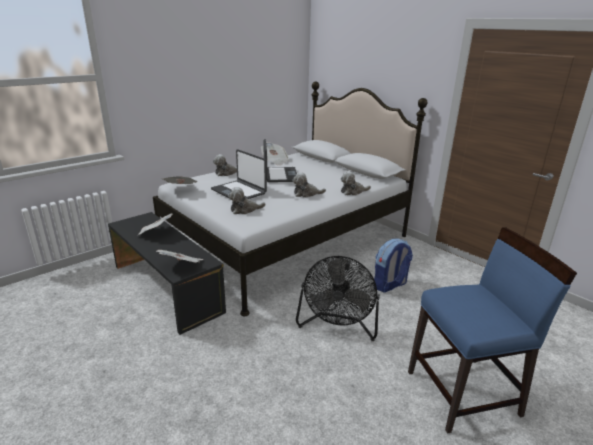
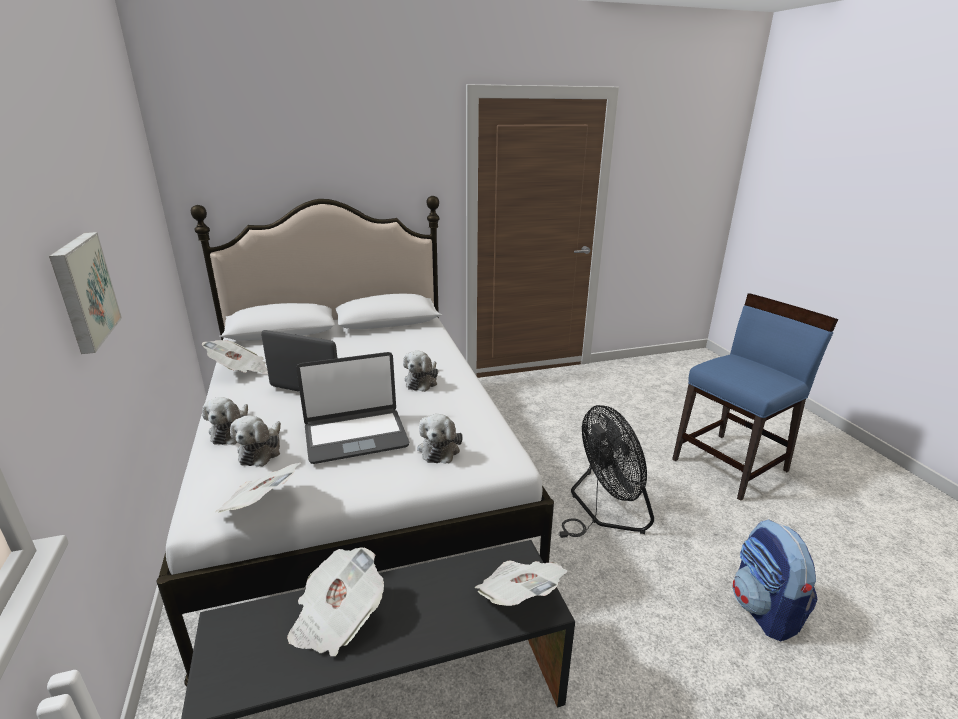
camera: 65 degrees left, 0 degrees up
black fan [296,256,380,341] -> black fan turned 60 degrees counterclockwise [559,405,654,538]
plush toy [340,171,371,195] -> plush toy moved to [230,415,281,467]
backpack [374,239,413,293] -> backpack moved to [732,519,818,642]
blue chair [408,227,577,434] -> blue chair turned 45 degrees clockwise [672,293,838,501]
none -> picture [49,232,122,354]

